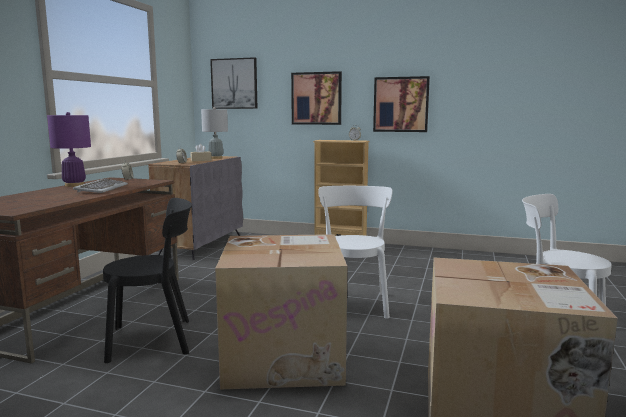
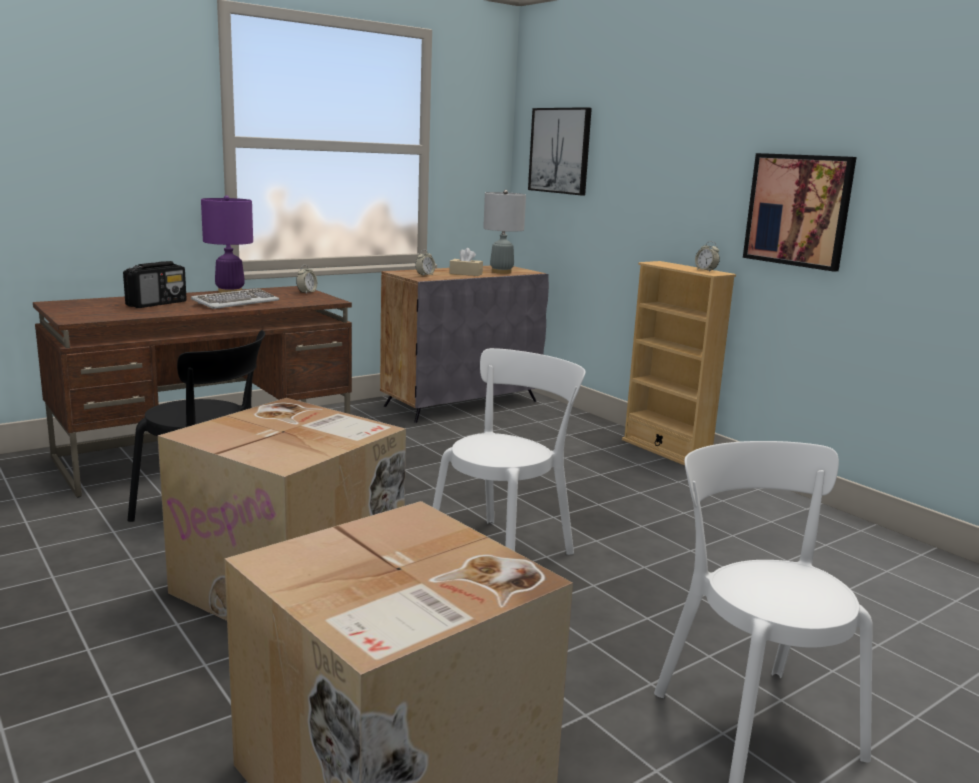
camera: 35 degrees right, 5 degrees up
picture [291,71,342,125] -> none
none -> radio [123,261,187,308]

